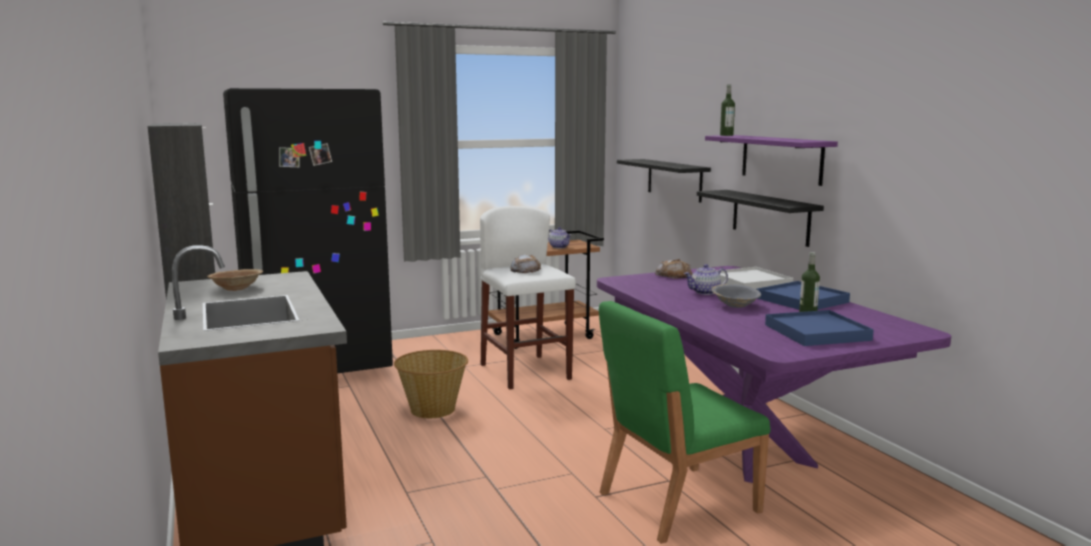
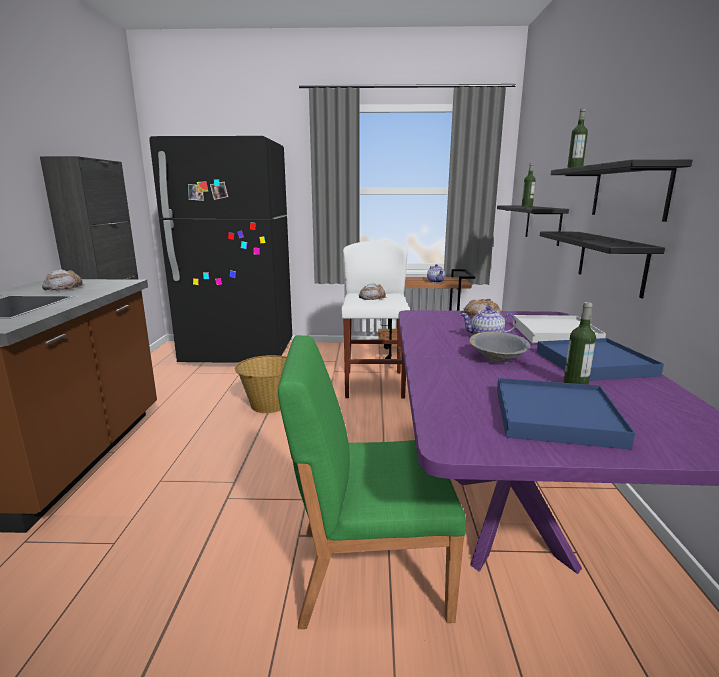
camera: 25 degrees right, 5 degrees up
brown bowl [207,269,263,291] -> bread [42,269,84,291]
purple shelf [705,135,838,186] -> black shelf [551,159,692,222]
none -> bottle [522,163,536,207]

